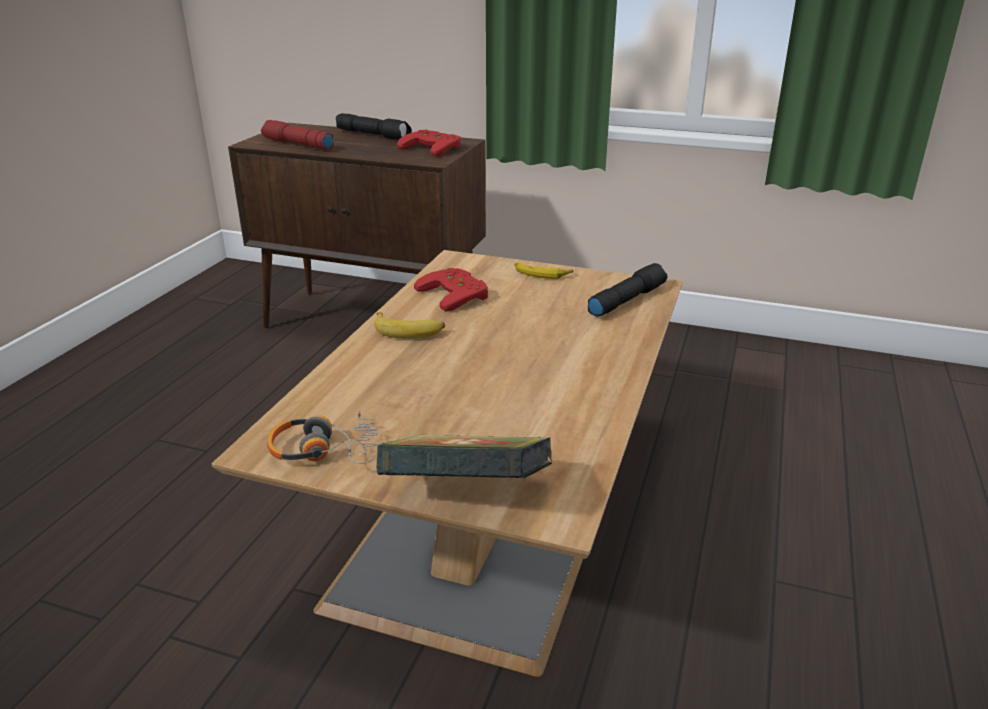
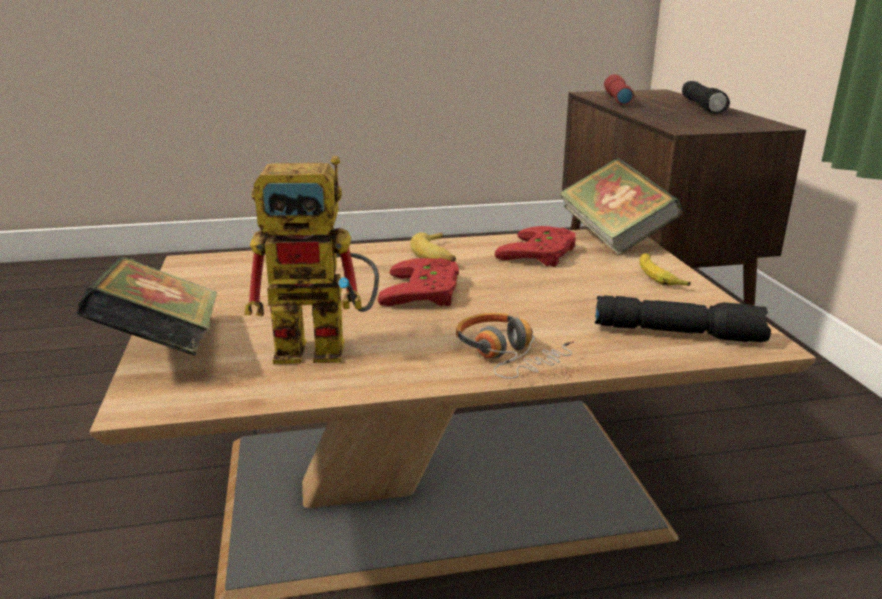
camera: 60 degrees right, 5 degrees down
headphones [267,411,379,464] -> headphones moved to [456,313,574,379]
red game controller [397,130,461,156] -> red game controller moved to [378,258,459,307]
none -> toy robot [244,156,379,364]
none -> book [559,158,683,255]

